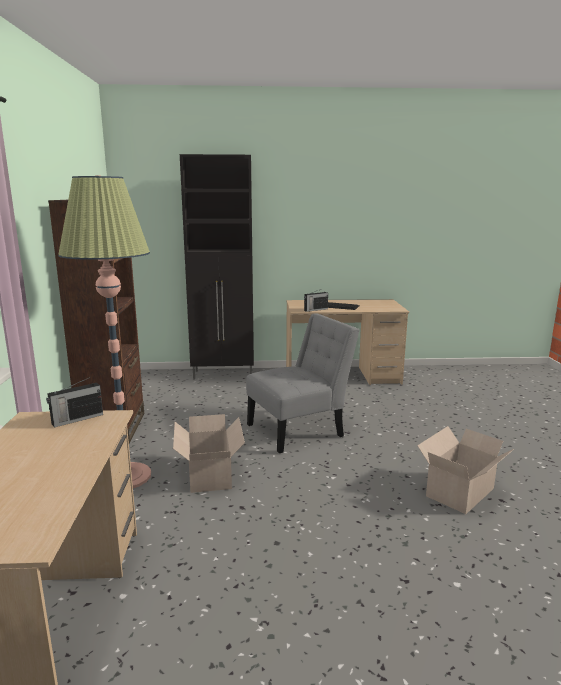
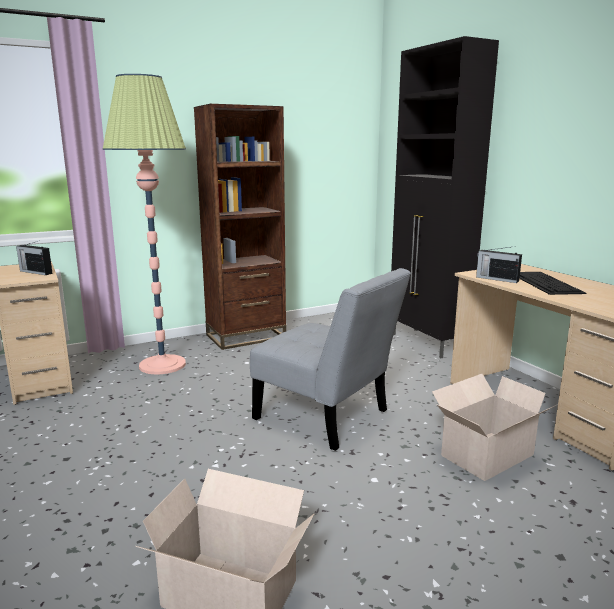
camera: 65 degrees right, 0 degrees up
cardboard box [173,414,245,493] -> cardboard box moved to [432,374,558,481]

